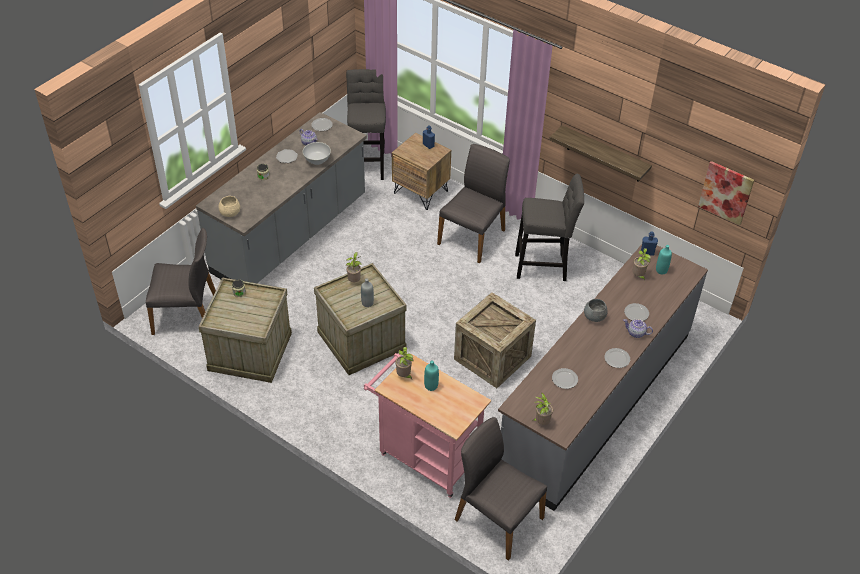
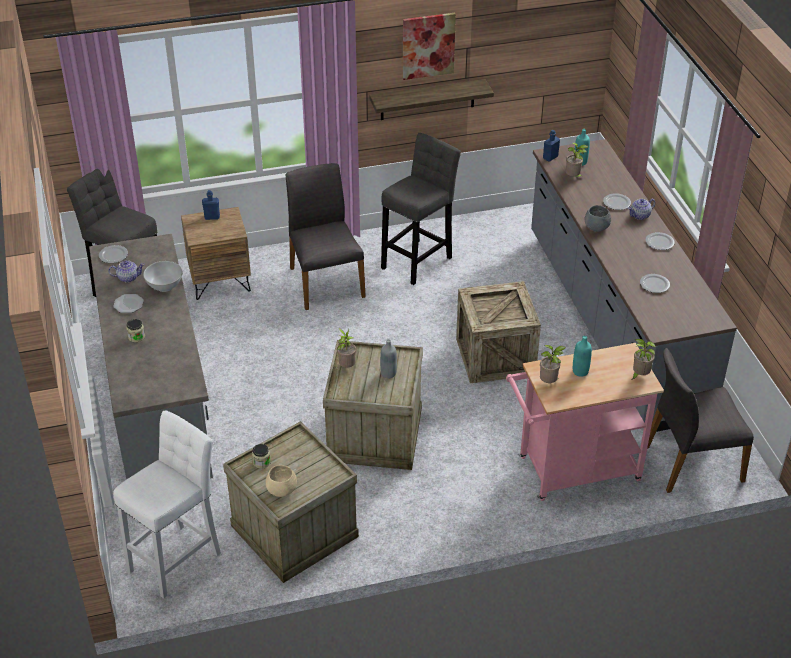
camera: 50 degrees left, 5 degrees down
grey chair [146,228,216,335] -> white stool [113,410,221,599]
beige bowl [218,196,240,217] -> beige bowl moved to [266,465,297,497]
potted plant [533,392,553,425] -> potted plant moved to [632,339,656,379]
picture [698,161,754,225] -> picture moved to [403,13,456,80]

